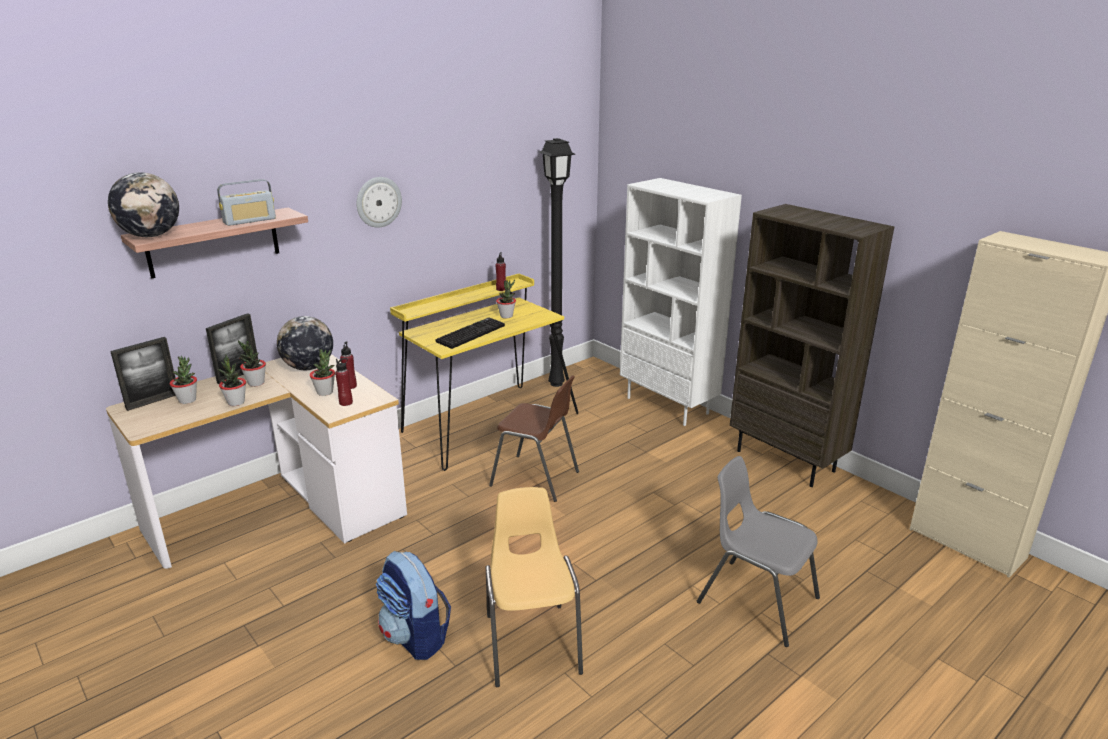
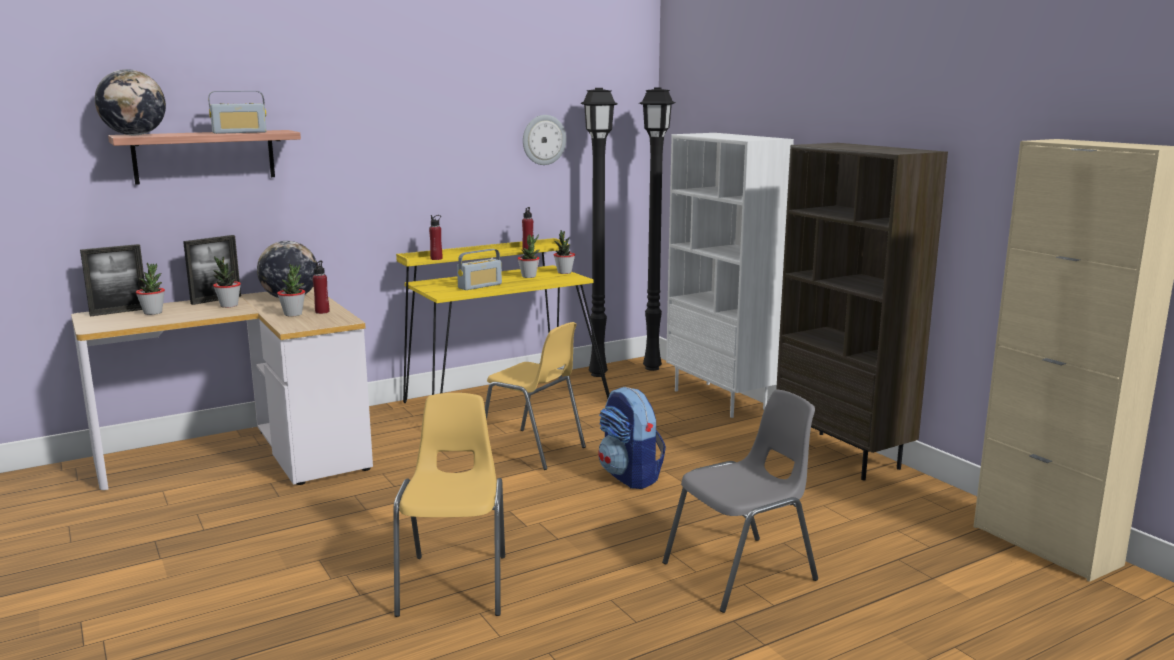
camera: 10 degrees right, 10 degrees down
potted plant [218,354,246,406] -> potted plant moved to [554,230,575,274]
red bottle [335,358,353,406] -> red bottle moved to [429,215,443,260]
wall clock [357,177,402,228] -> wall clock moved to [523,115,566,165]
backpack [376,551,451,660] -> backpack moved to [598,387,666,489]
keyboard [436,318,505,349] -> radio [457,249,502,290]
brown chair [489,375,579,502] -> yellow chair [485,322,586,470]
grey chair [697,456,820,647] -> grey chair turned 105 degrees clockwise [662,389,818,613]
none -> black floor lamp [639,88,675,371]

